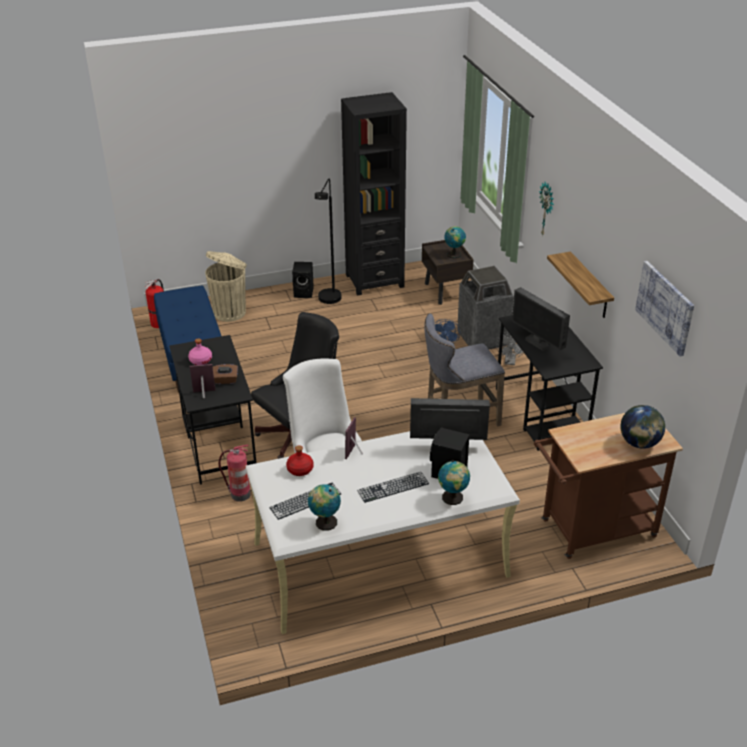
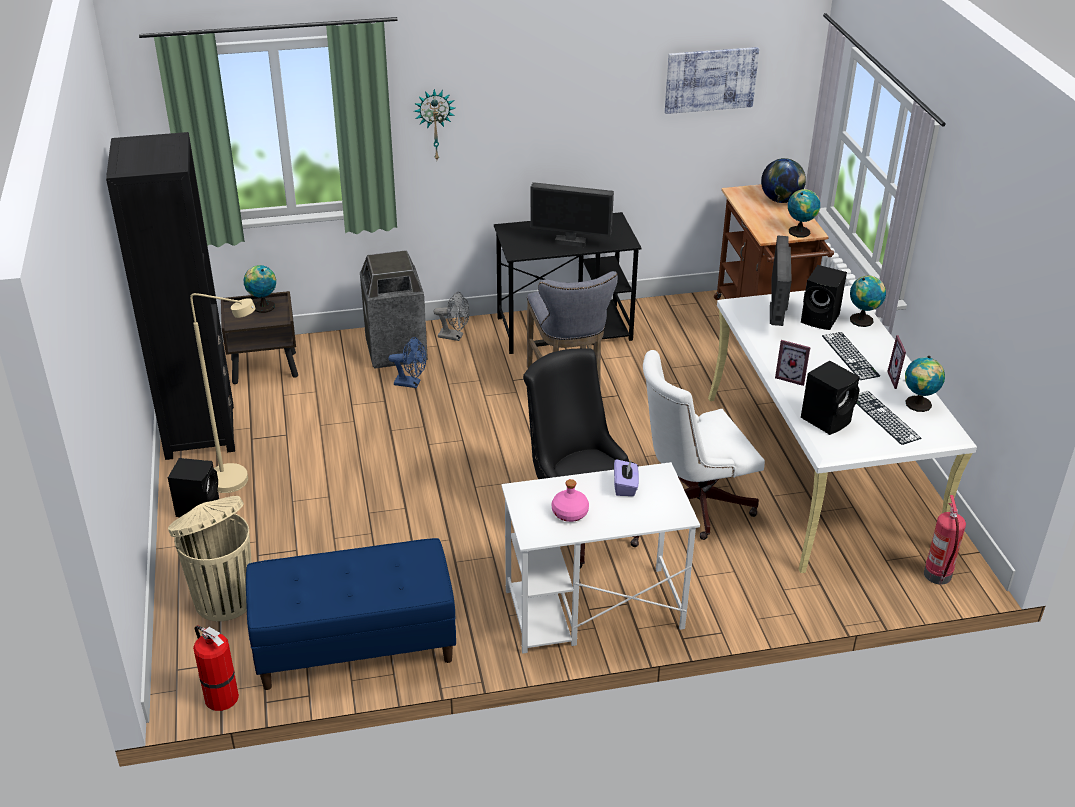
camera: 85 degrees left, 0 degrees up
black desk [169,335,256,485] -> white desk [501,462,700,654]
picture frame [190,364,215,398] -> picture frame moved to [887,335,906,389]
brown tissue box [213,364,238,384] -> purple tissue box [614,459,639,496]
fire extinguisher [219,445,251,502] -> fire extinguisher moved to [924,495,966,585]
red bottle [286,445,314,476] -> black speaker [801,361,860,435]
black floor lamp [315,178,342,304] -> beige floor lamp [190,293,256,493]
monitor [512,287,570,351] -> monitor turned 45 degrees clockwise [530,182,614,247]
shelf [547,251,614,318] -> none
none -> globe [788,189,820,238]

